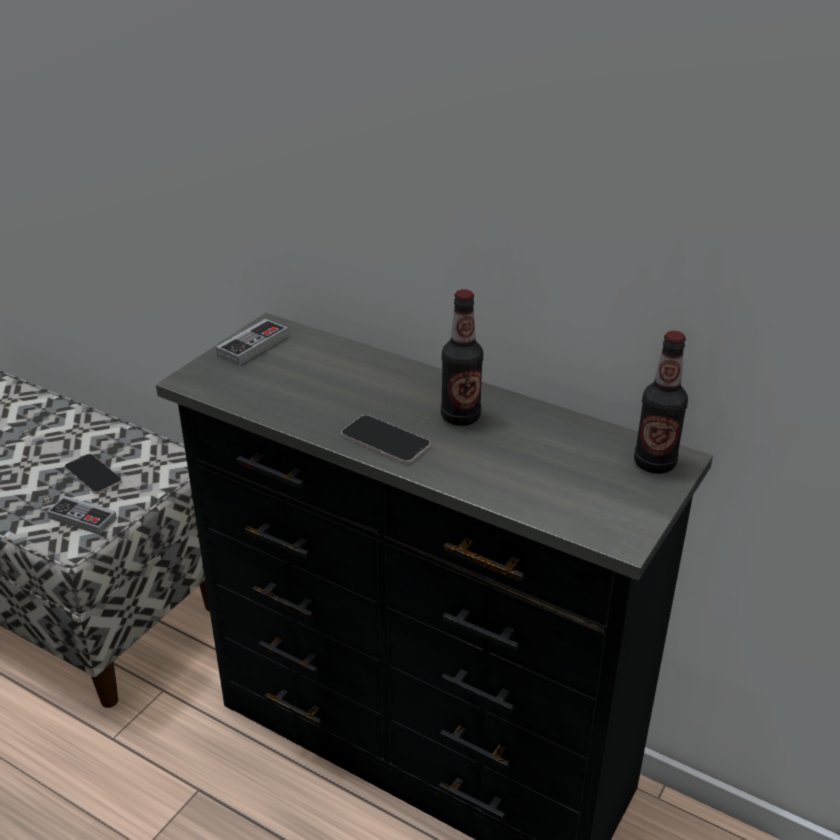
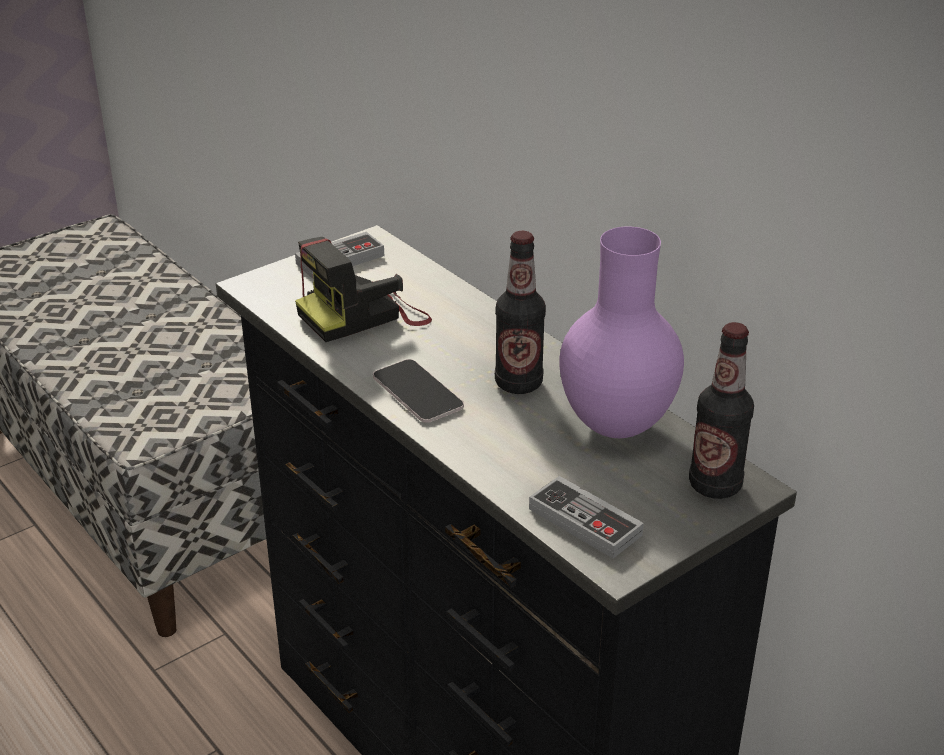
camera: 20 degrees right, 0 degrees up
game controller [47,496,117,535] -> game controller moved to [529,476,644,558]
phone [65,454,122,494] -> none
none -> camera [295,237,432,342]
none -> purple vase [560,227,684,438]

